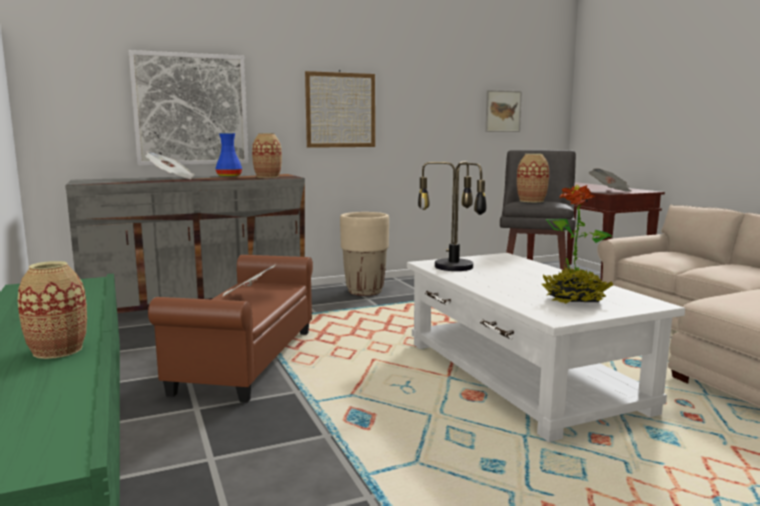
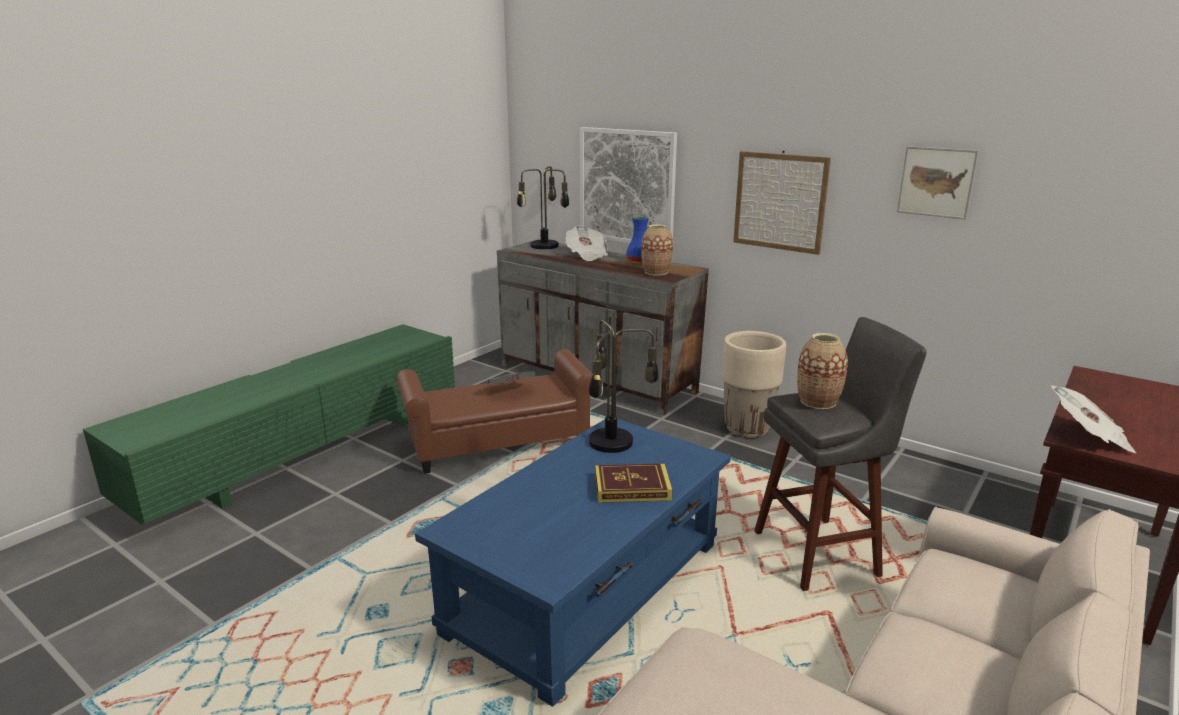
camera: 60 degrees right, 10 degrees up
vase [18,261,87,359] -> none
white coffee table [407,253,685,442] -> blue coffee table [415,419,731,707]
picture [485,90,522,132] -> picture moved to [897,146,979,220]
potted plant [542,185,613,304] -> none
none -> table lamp [517,166,569,249]
none -> book [595,463,672,503]

